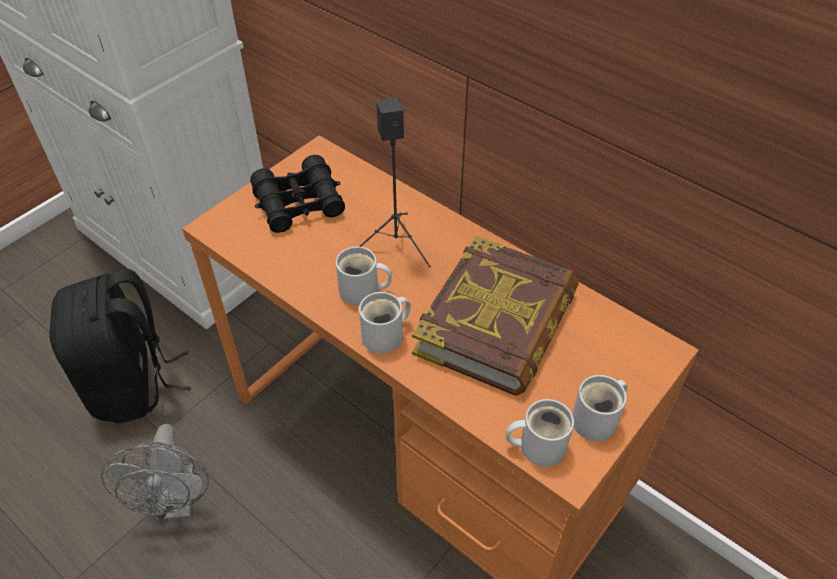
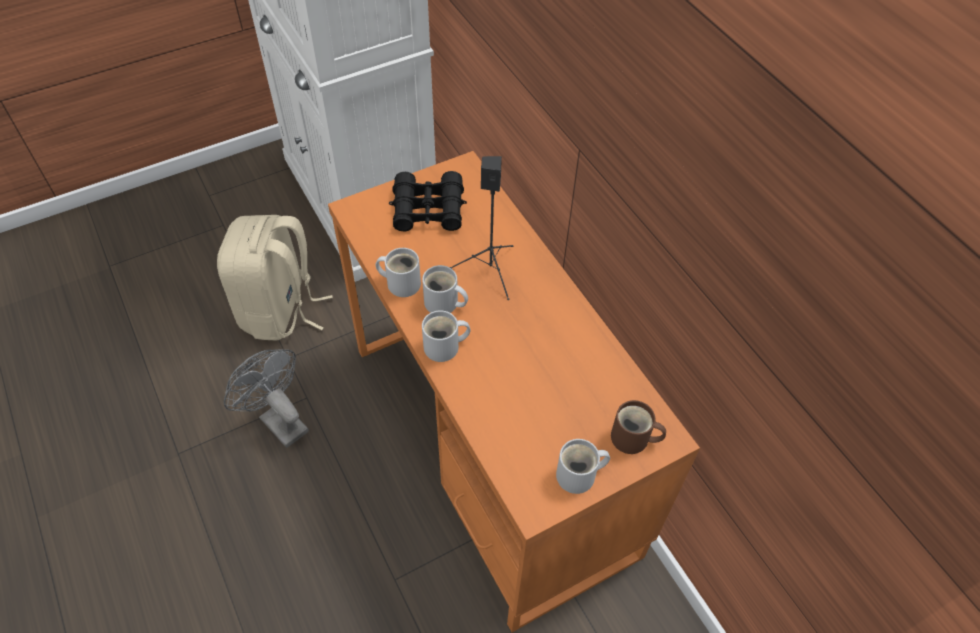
camera: 20 degrees right, 5 degrees up
black backpack [49,269,191,424] -> beige backpack [217,215,333,341]
grey fan [101,424,209,521] -> grey fan turned 120 degrees clockwise [224,349,309,448]
book [412,235,578,396] -> none
white mug [506,399,574,467] -> white mug moved to [376,248,421,297]
none -> brown mug [611,400,666,454]

